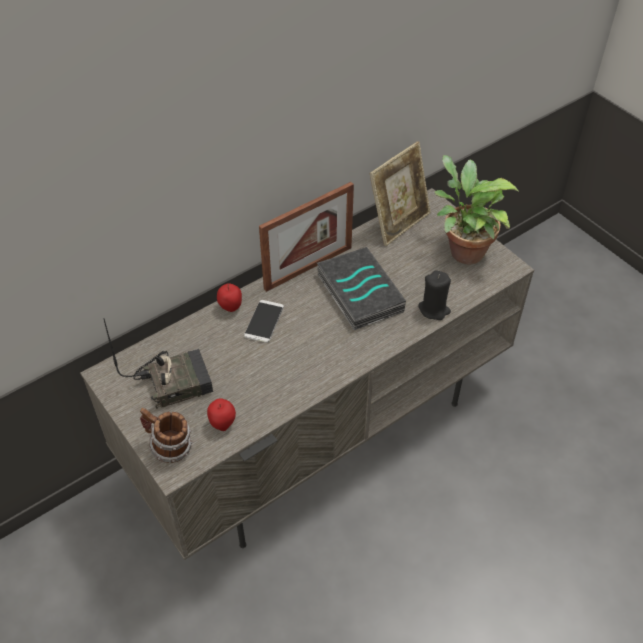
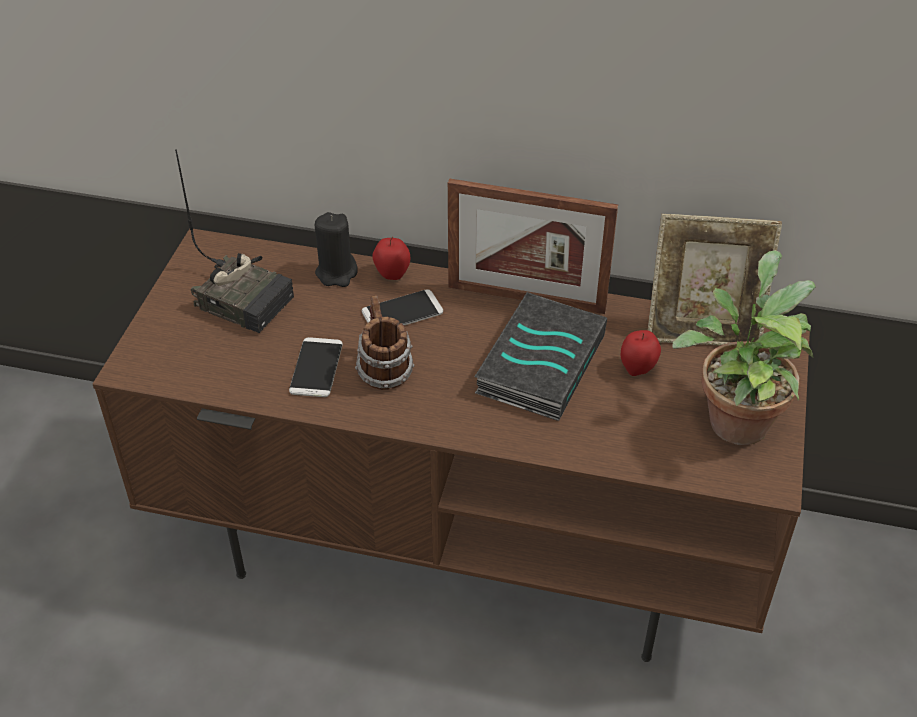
camera: 50 degrees right, 5 degrees down
grey tv stand [80,188,534,560] -> brown tv stand [93,229,810,662]
mug [140,408,193,463] -> mug moved to [355,295,415,390]
apple [207,398,236,431] -> apple moved to [621,330,661,376]
black candle [418,271,451,320] -> black candle moved to [315,212,358,287]
none -> phone [289,337,343,397]

